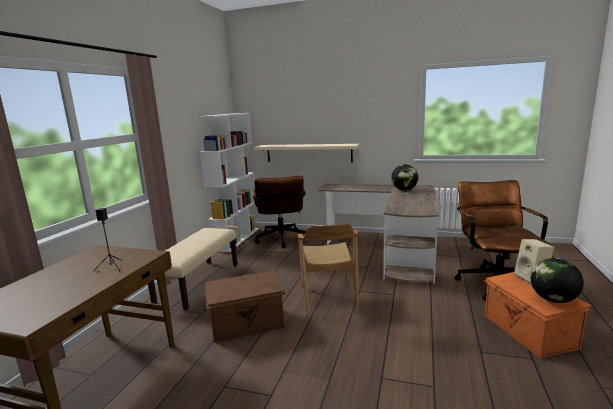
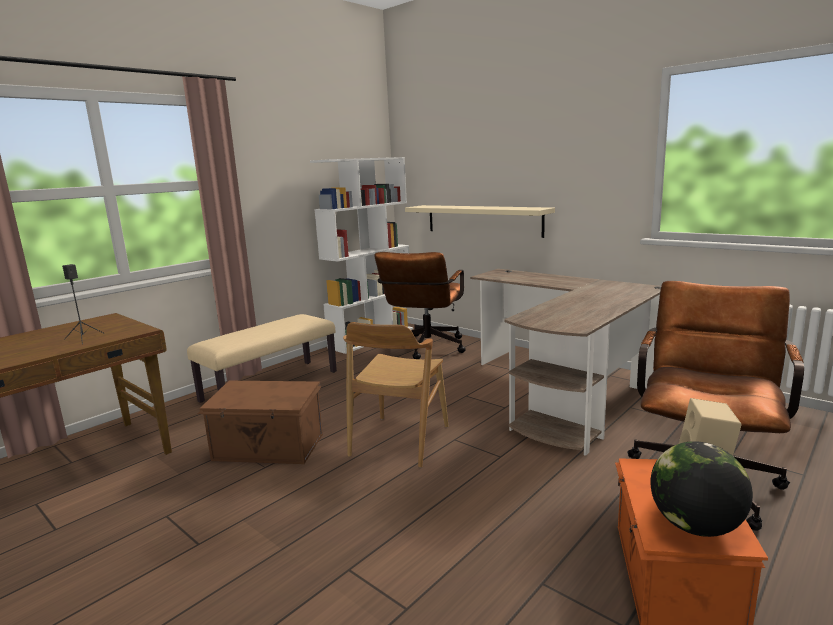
camera: 25 degrees right, 0 degrees up
globe [391,164,418,190] -> none

